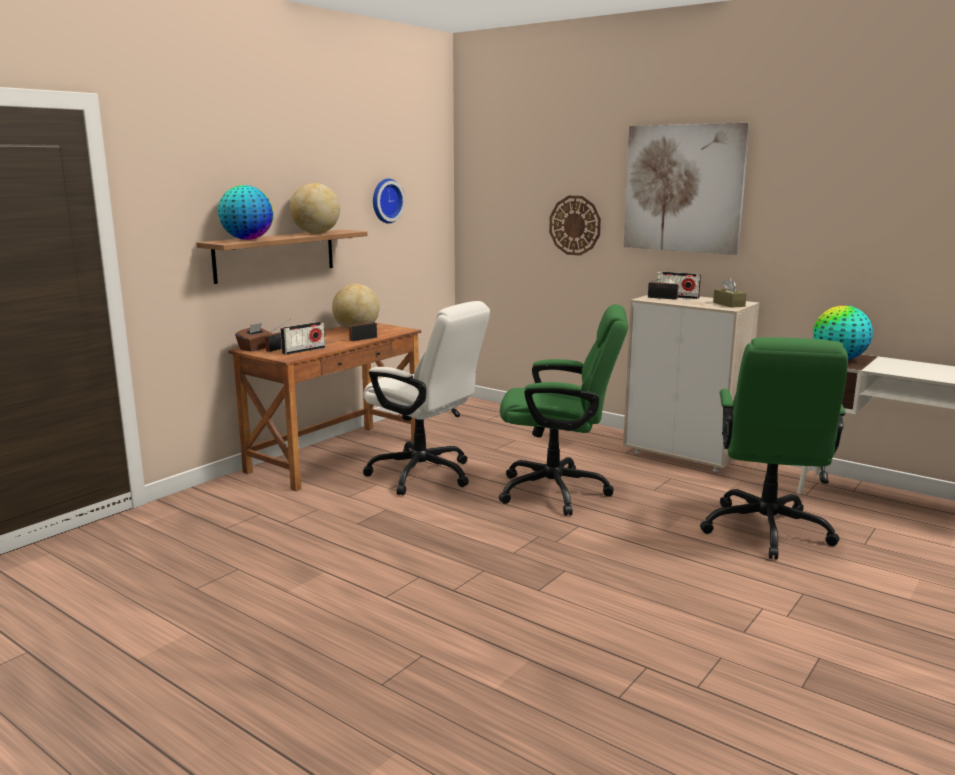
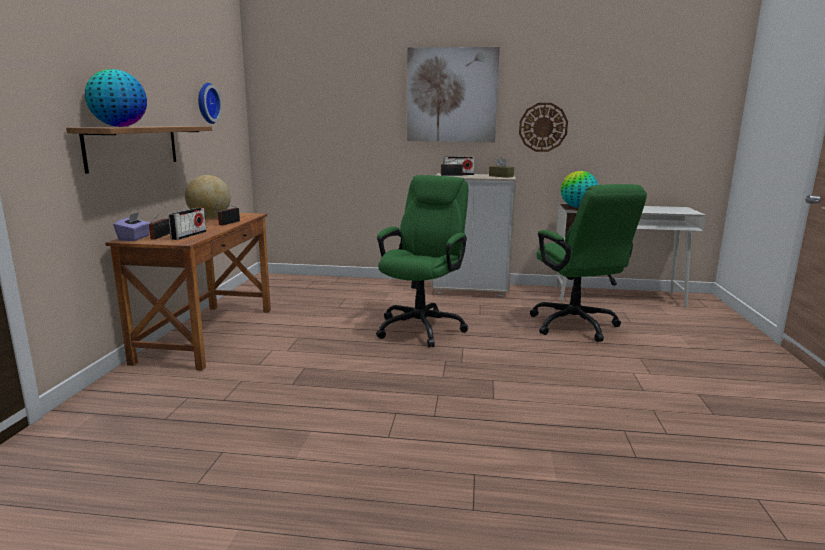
camera: 30 degrees left, 0 degrees up
brown tissue box [235,323,273,351] -> purple tissue box [113,212,150,241]
globe [290,183,340,234] -> none
white office chair [363,301,490,495] -> none
green office chair [499,304,628,516] -> green office chair turned 45 degrees counterclockwise [376,175,468,347]
wall clock [549,196,601,256] -> wall clock moved to [519,103,568,152]

